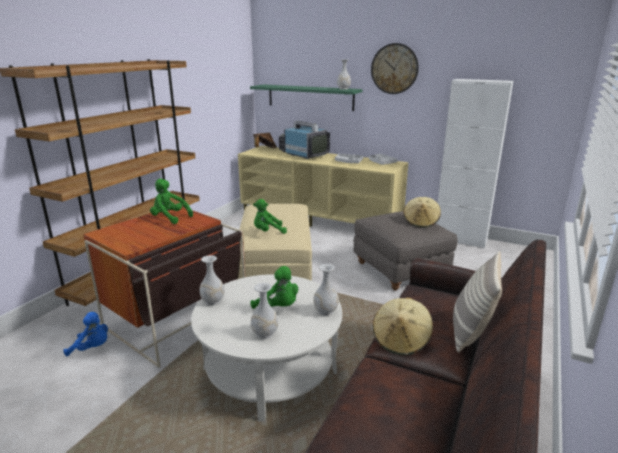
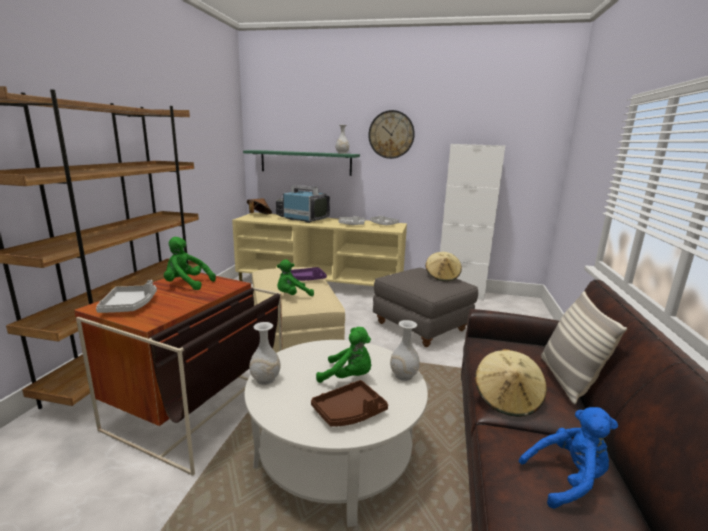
camera: 15 degrees left, 5 degrees down
blue plush toy [63,312,108,356] -> blue plush toy moved to [519,407,618,509]
white vase [251,283,278,339] -> brown tray [311,380,388,427]
none -> grey tray [96,280,157,313]
none -> purple tray [291,267,327,281]

